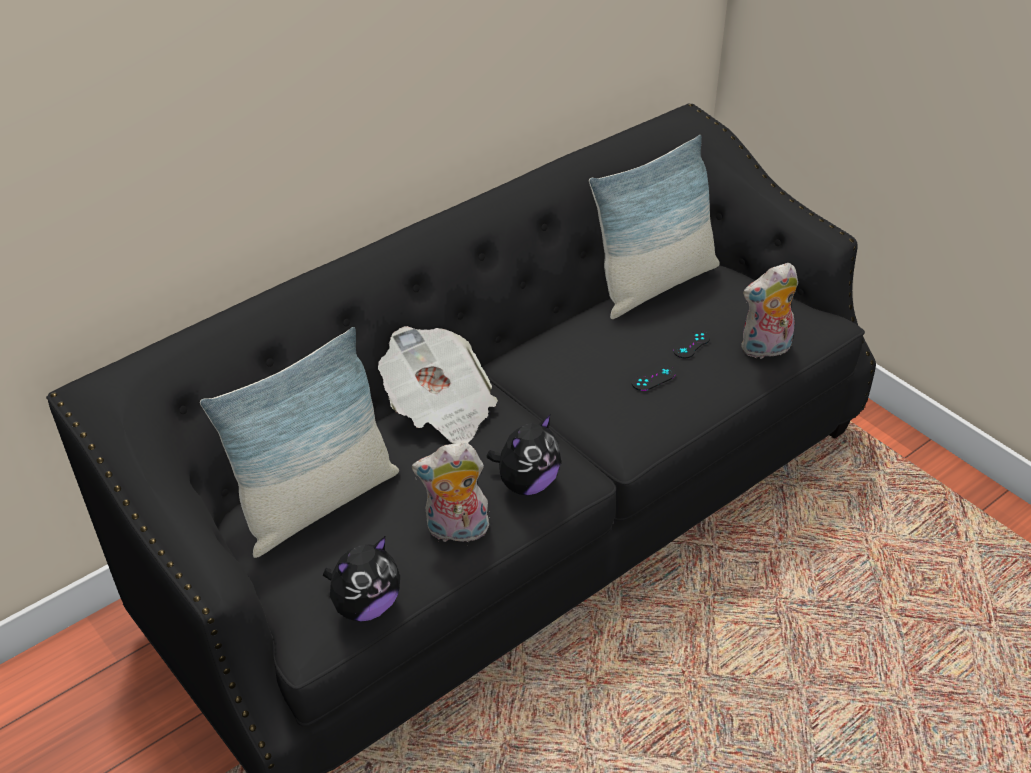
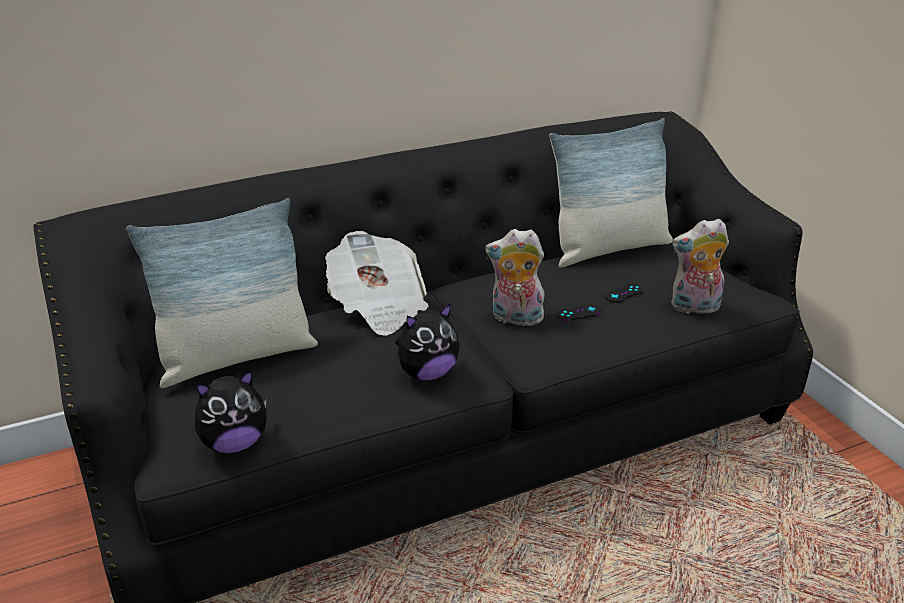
camera: 15 degrees right, 10 degrees down
plush toy [412,443,491,542] -> plush toy moved to [485,229,545,329]

